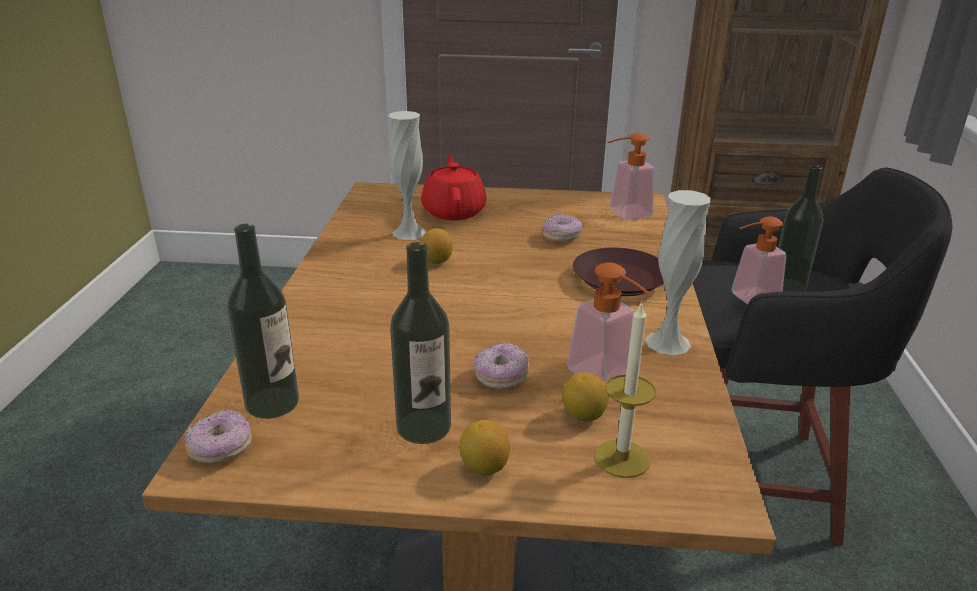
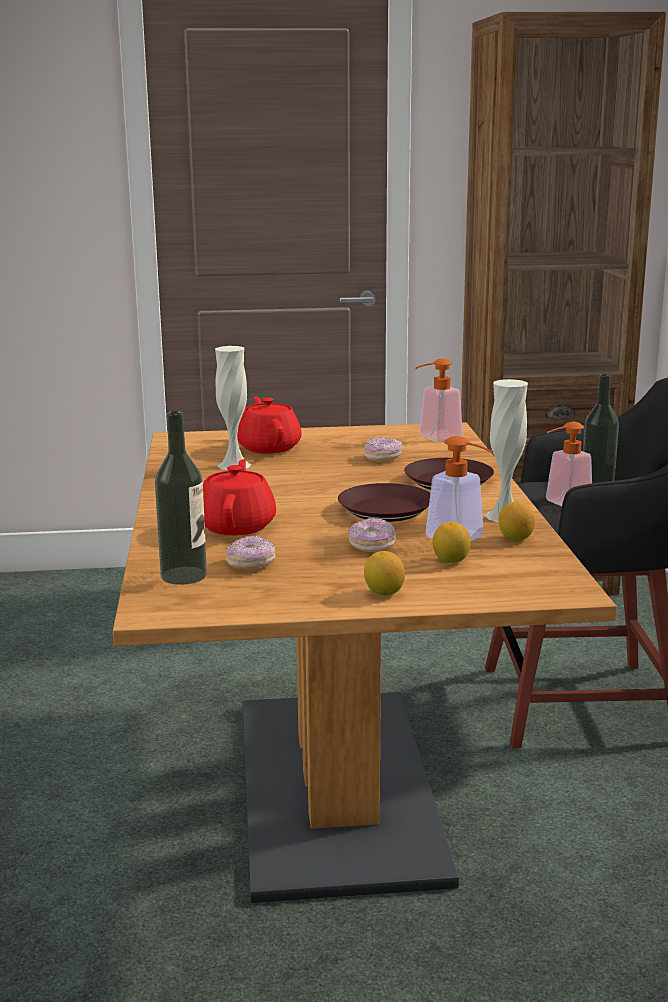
camera: 10 degrees left, 10 degrees down
donut [184,410,252,464] -> donut moved to [226,536,276,569]
bottle [390,242,451,444] -> none
lemon [420,228,453,264] -> lemon moved to [499,501,535,541]
candle [594,301,656,478] -> none
none -> red teapot [203,459,276,536]
none -> brown plate [338,483,430,522]

